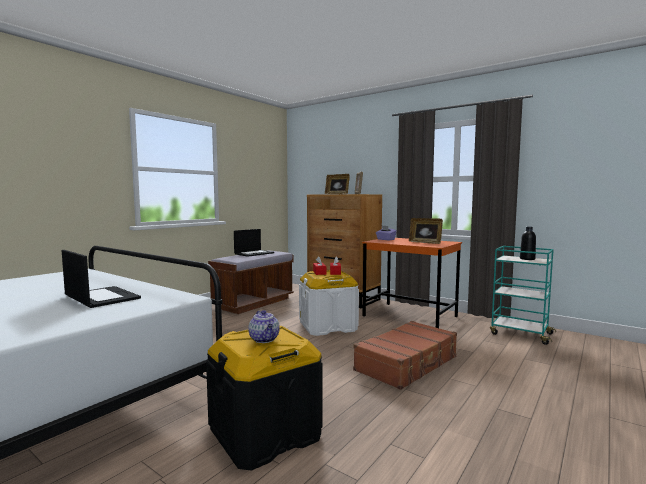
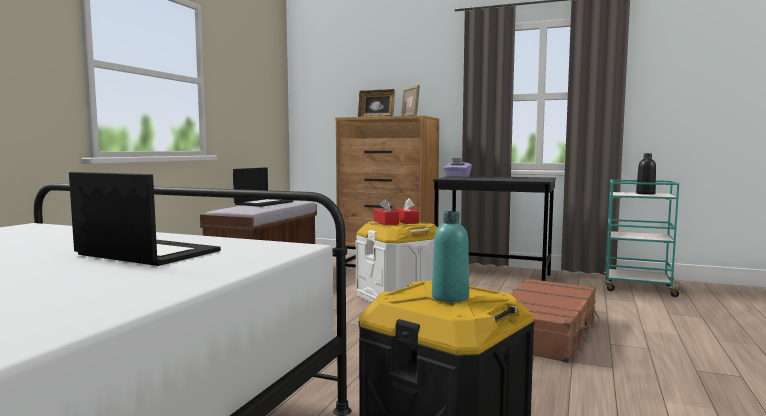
camera: 15 degrees left, 0 degrees up
teapot [248,310,280,343] -> turquoise bottle [432,211,469,302]
orange desk [362,238,462,328] -> black desk [433,176,556,281]
picture frame [409,218,443,244] -> none

